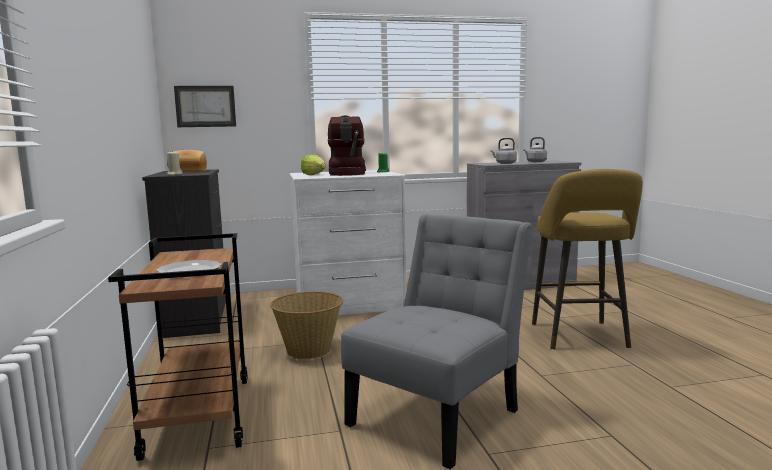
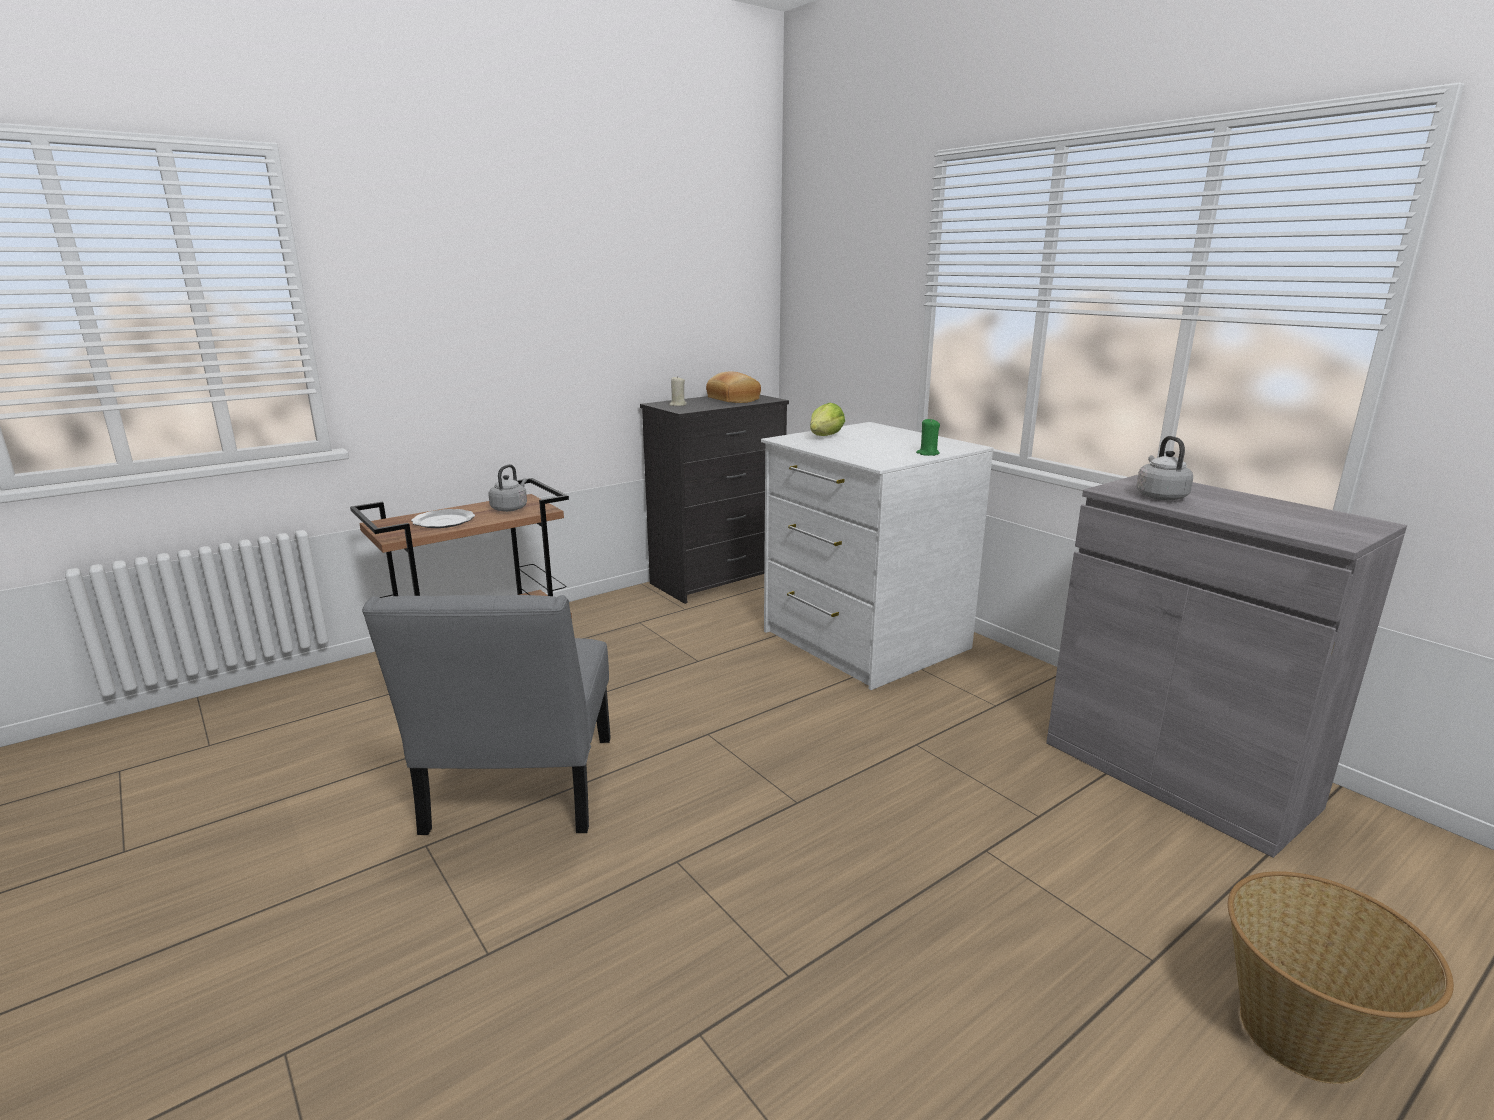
camera: 65 degrees right, 10 degrees up
picture [174,86,236,127] -> none
basket [270,291,344,359] -> basket moved to [1228,871,1454,1084]
coffee machine [327,116,366,176] -> none
grey chair [341,214,532,469] -> grey chair turned 75 degrees clockwise [362,595,611,835]
grey kettle [523,137,547,162] -> grey kettle moved to [488,464,527,512]
yellow stool [532,169,643,349] -> none

